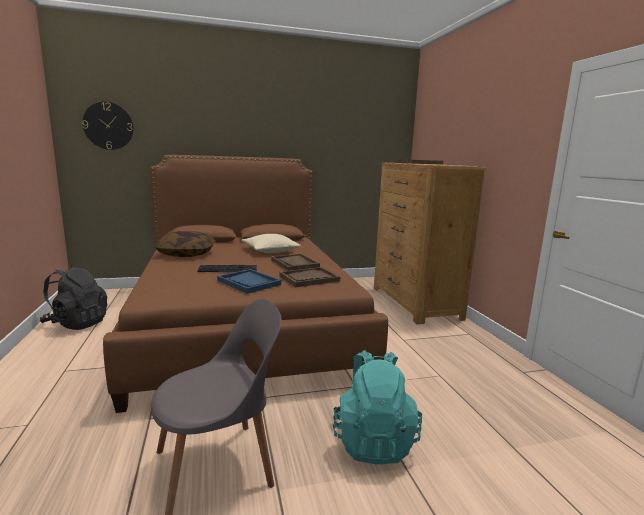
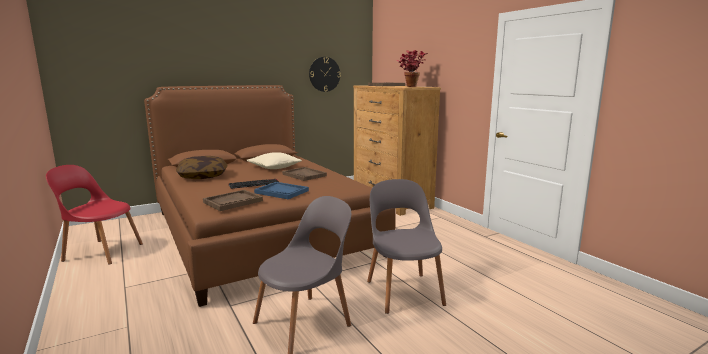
camera: 15 degrees left, 0 degrees up
black backpack [39,266,107,330] -> red chair [46,165,143,265]
wall clock [82,102,133,150] -> wall clock moved to [309,57,341,92]
brown tray [279,267,340,287] -> brown tray moved to [203,190,263,211]
turquoise backpack [333,350,422,464] -> grey chair [367,179,446,314]
none -> potted plant [396,50,428,87]

